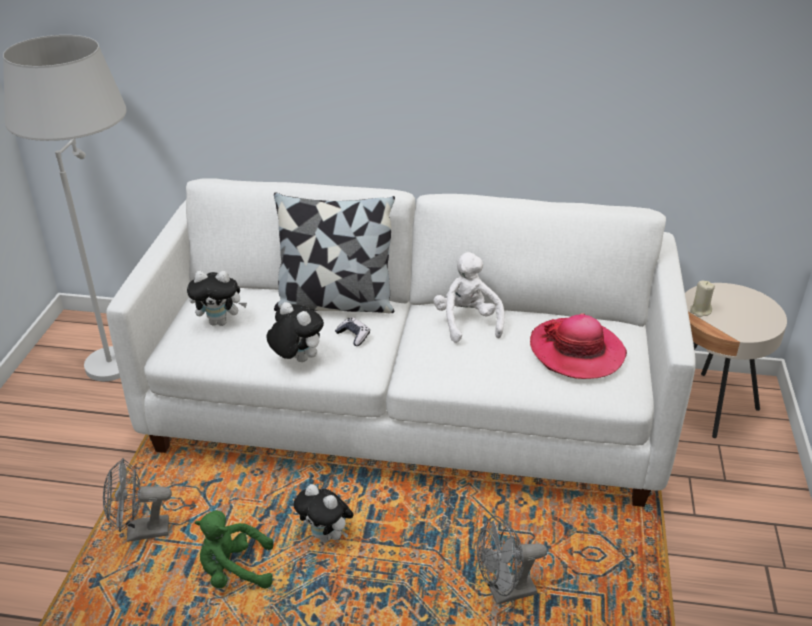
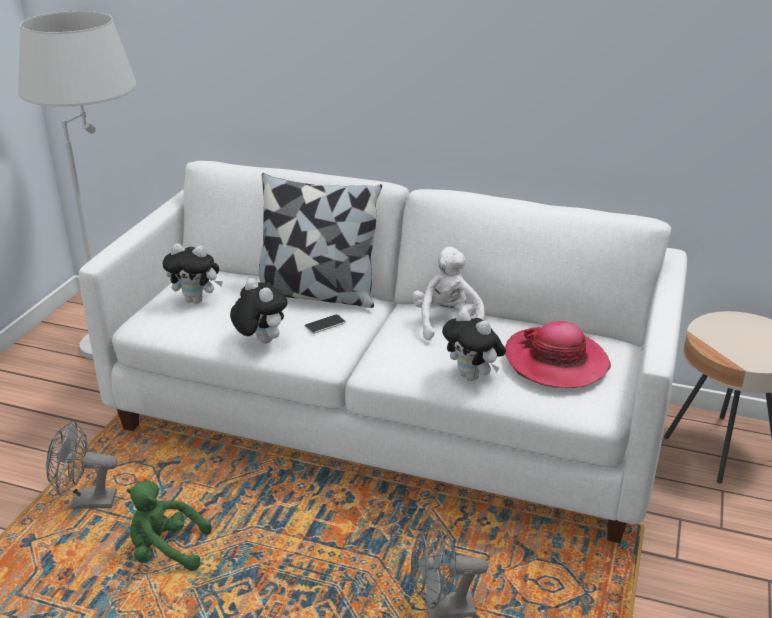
camera: 10 degrees right, 5 degrees down
plush toy [293,484,354,543] -> plush toy moved to [442,310,506,381]
game controller [335,317,370,346] -> phone [305,314,346,334]
beige candle [690,281,715,317] -> none

